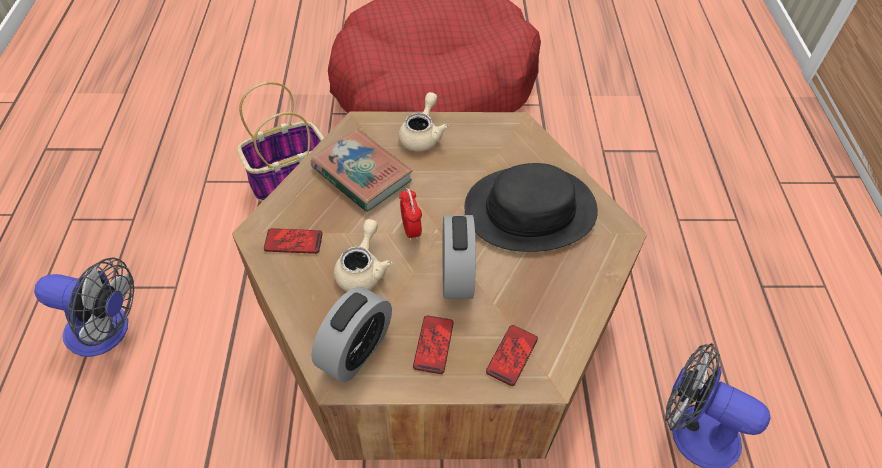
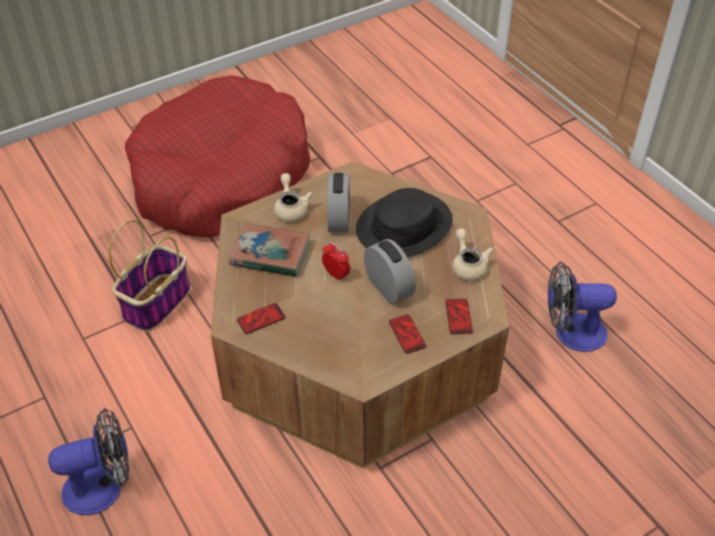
camera: 30 degrees left, 5 degrees down
alarm clock [311,287,392,382] -> alarm clock moved to [327,173,350,232]
beige teapot [334,219,392,292] -> beige teapot moved to [452,229,494,281]

